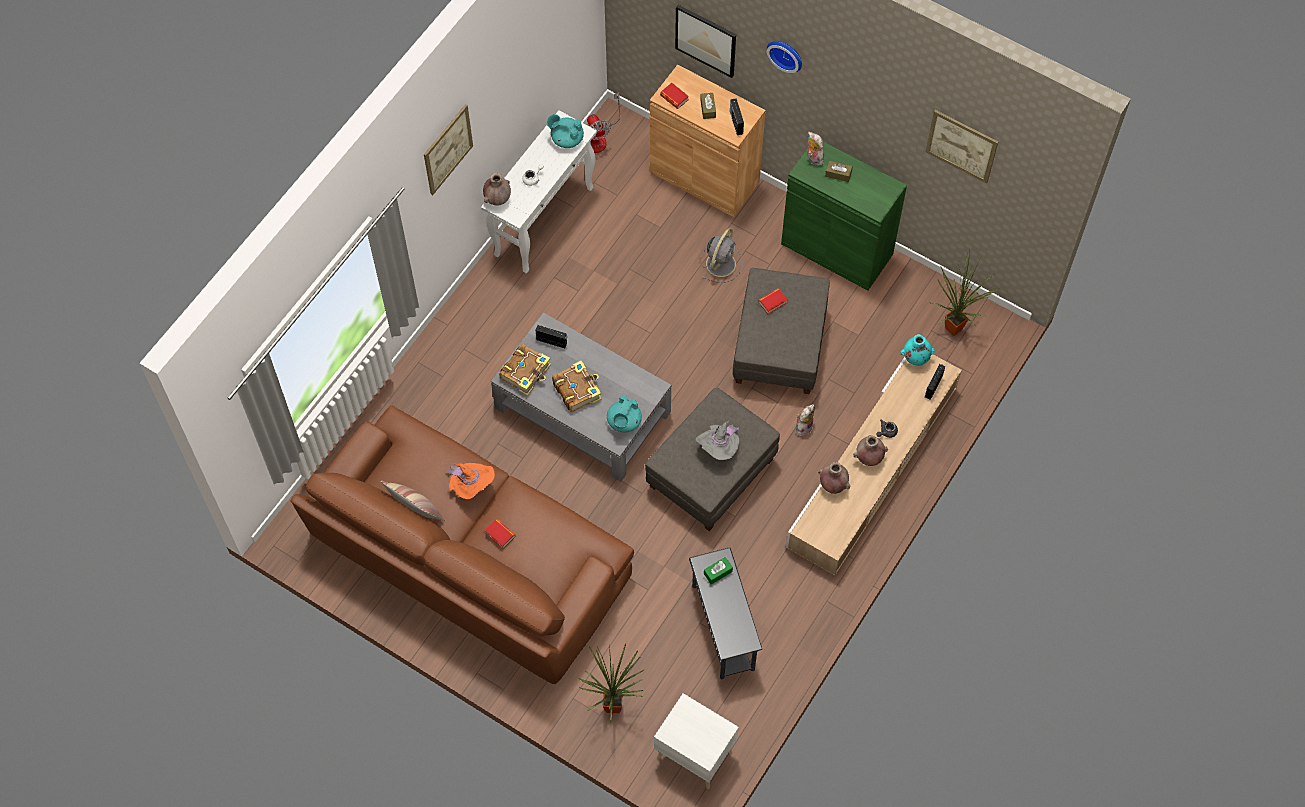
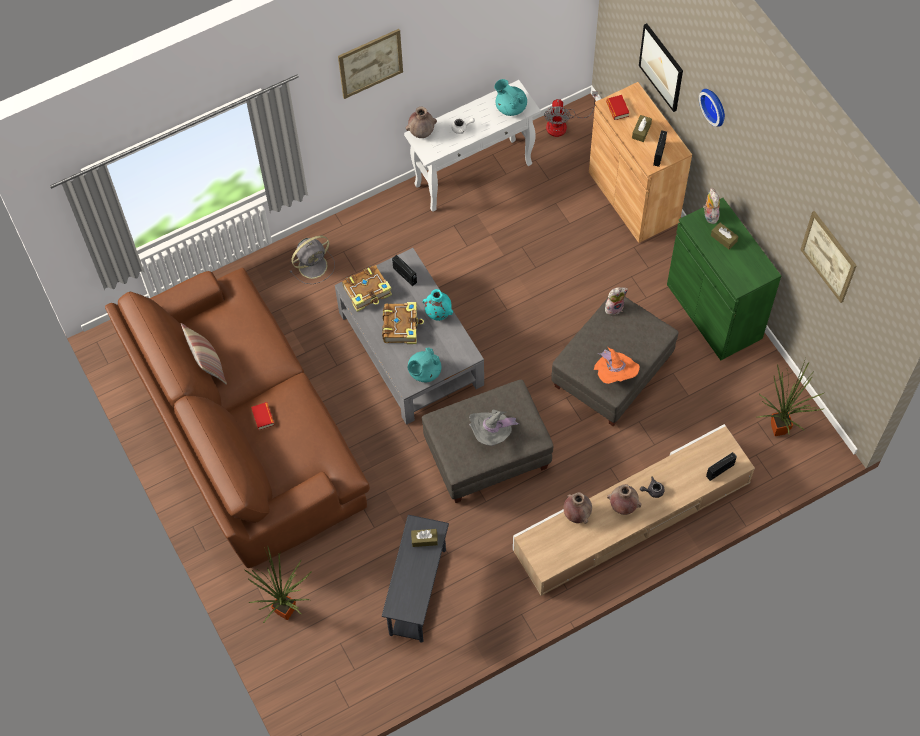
camera: 30 degrees right, 0 degrees up
orange hat [446,463,495,500] -> orange hat moved to [594,347,640,384]
white nightstand [654,693,739,789] -> none
grey fan [701,228,743,283] -> grey fan moved to [290,236,335,284]
green tissue box [704,557,733,584] -> brown tissue box [411,529,438,547]
book [758,288,788,314] -> none
plush toy [796,404,814,436] -> plush toy moved to [605,287,628,315]
turquoise vase [900,334,935,366] -> turquoise vase moved to [423,289,453,321]

